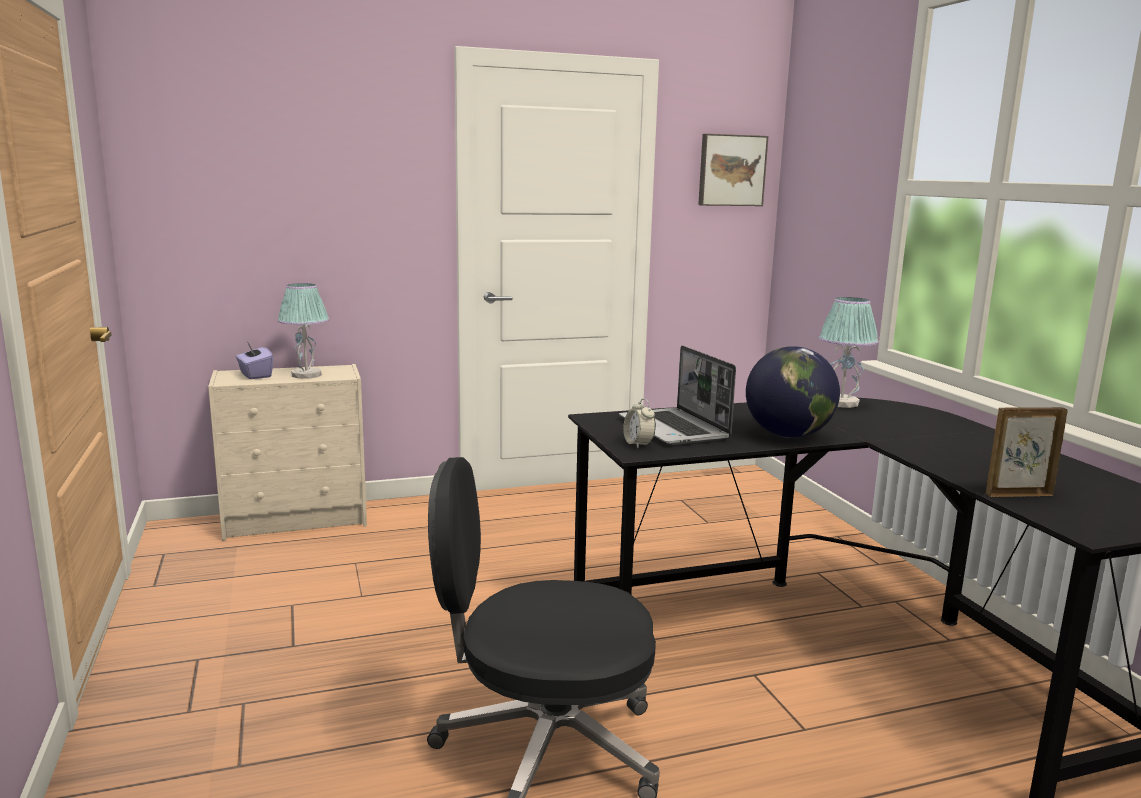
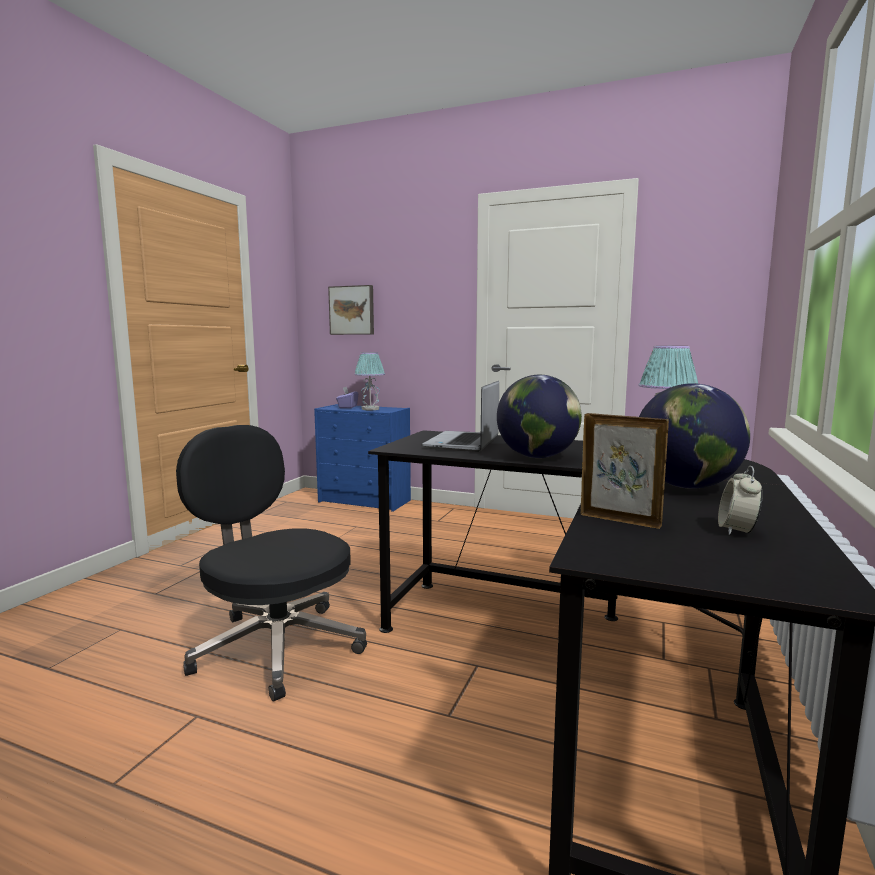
camera: 40 degrees right, 5 degrees down
beige dresser [208,364,367,541] -> blue dresser [314,404,411,512]
alarm clock [623,398,656,448] -> alarm clock moved to [718,466,763,535]
picture [698,134,768,206] -> picture moved to [328,285,374,335]
none -> globe [639,383,750,489]

